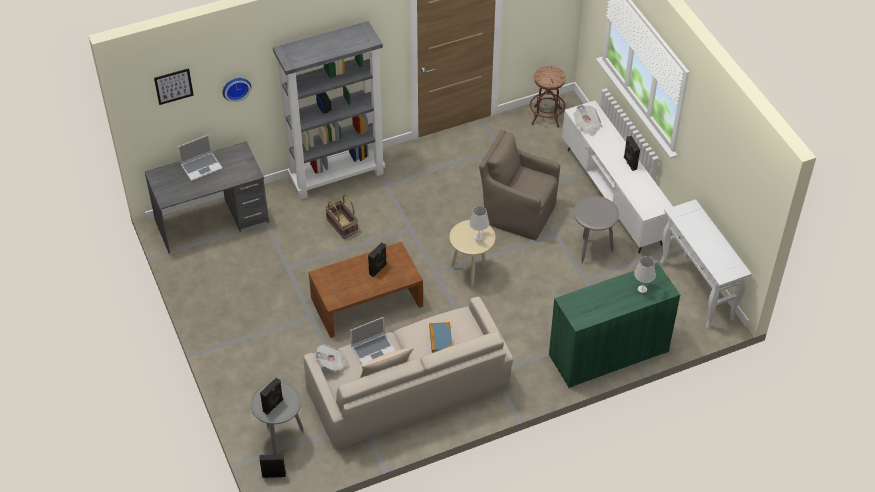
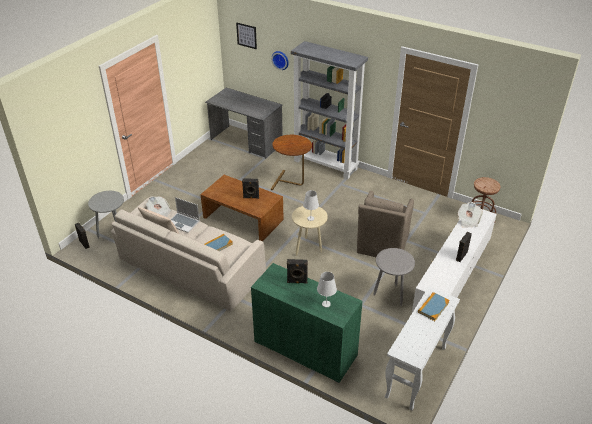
camera: 55 degrees right, 10 degrees down
laptop [178,134,223,181] -> none
black speaker [260,378,283,415] -> black speaker moved to [287,259,308,284]
basket [325,194,358,239] -> brown side table [271,135,312,190]
brown armchair [479,130,560,240] -> brown armchair turned 150 degrees counterclockwise [357,191,414,257]
none -> book [418,292,450,321]

